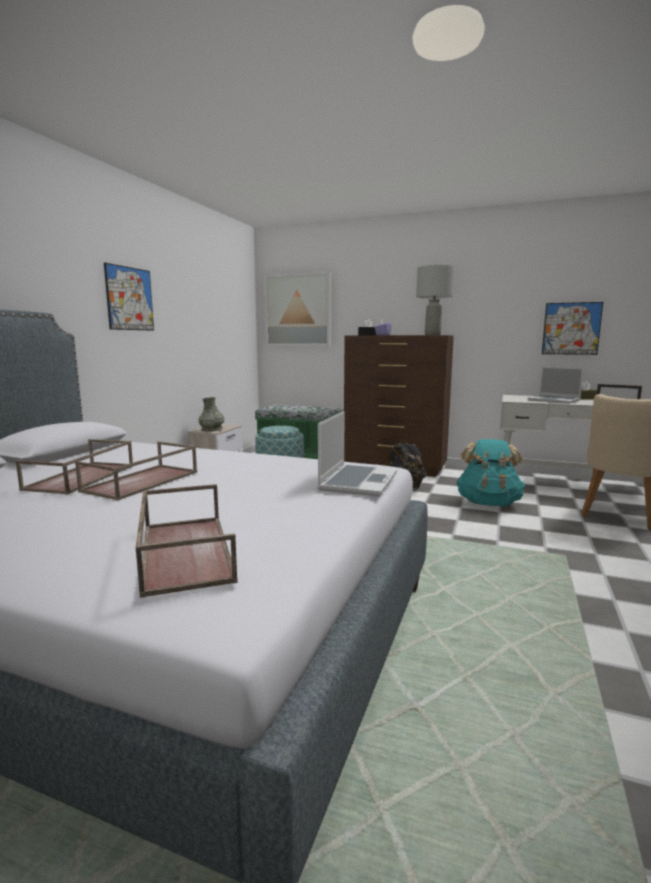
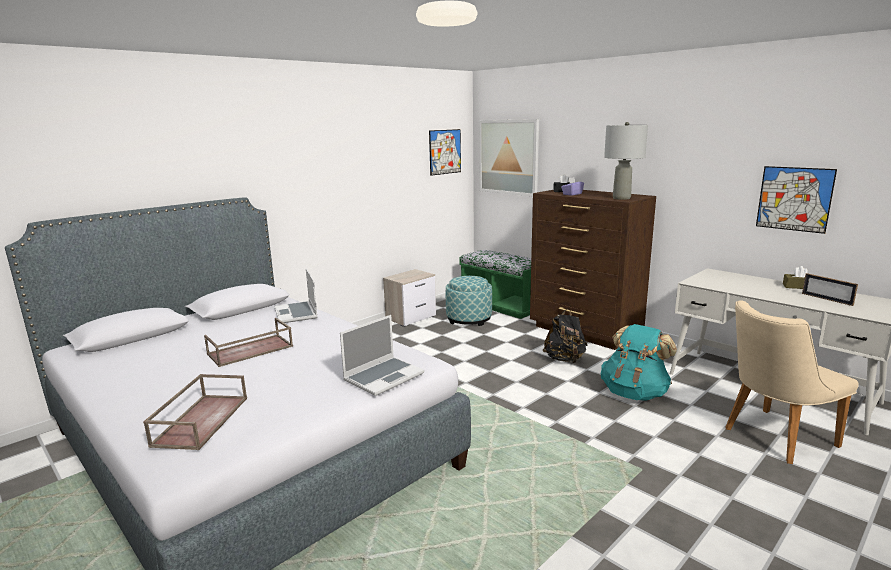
camera: 25 degrees right, 5 degrees up
brown tray [16,439,133,495] -> none
picture [104,263,154,331] -> picture moved to [429,129,461,176]
grey vase [199,397,225,432] -> none
laptop [528,366,584,404] -> laptop moved to [274,269,318,323]

